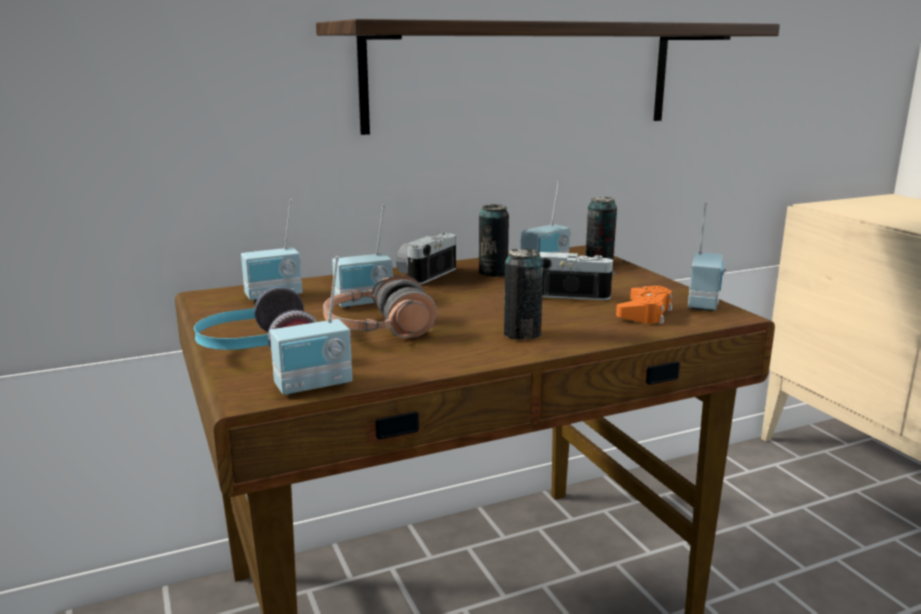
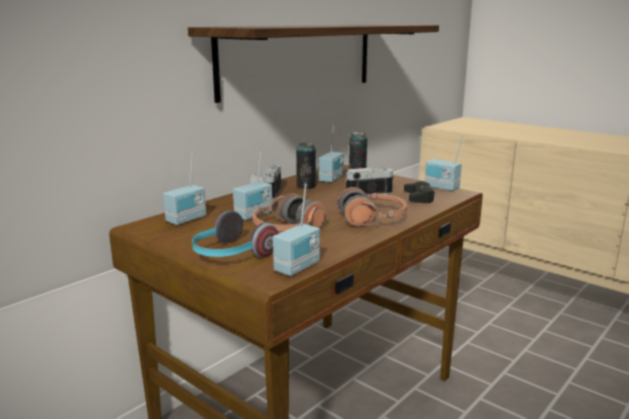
camera: 25 degrees left, 0 degrees up
can [504,248,543,340] -> headphones [337,187,407,227]
orange game controller [616,286,672,324] -> black game controller [404,181,435,203]
radio [688,203,726,311] -> radio turned 135 degrees clockwise [425,134,463,192]

